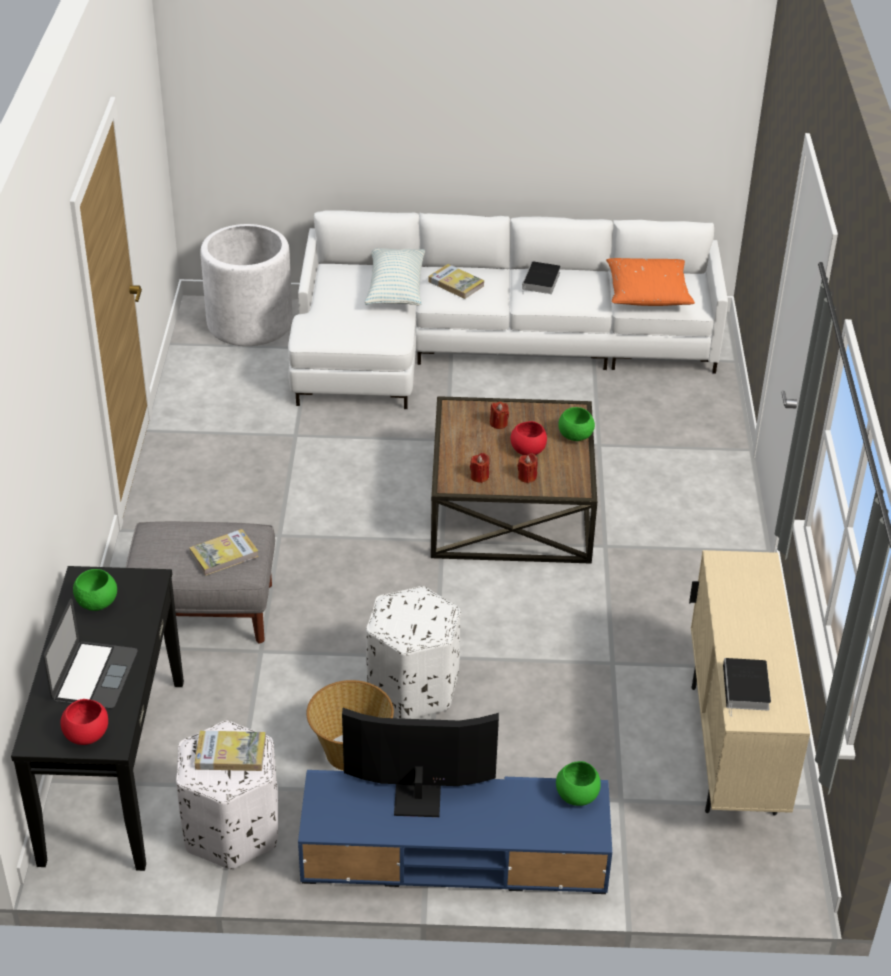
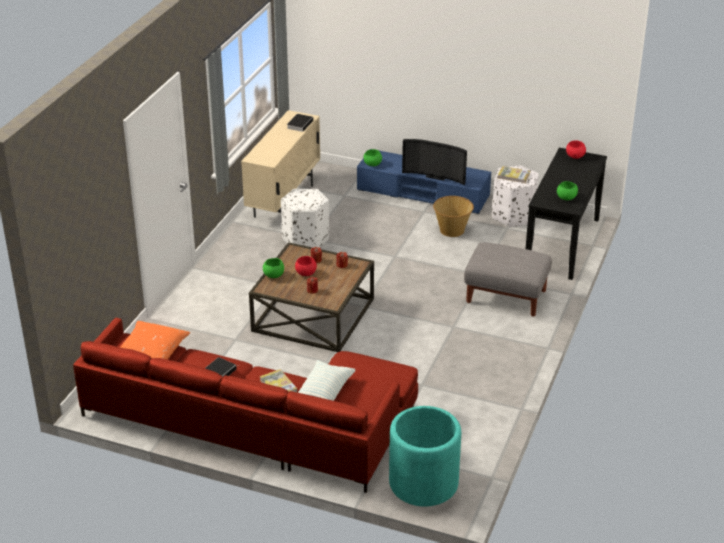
camera: 160 degrees left, 5 degrees down
laptop [43,599,138,708] -> none
book [189,529,259,576] -> none
white planter [200,224,293,346] -> turquoise planter [389,406,461,507]
white sofa [288,210,728,409] -> red sofa [73,318,418,493]
white ottoman [366,586,461,719] -> white ottoman moved to [281,189,329,248]

